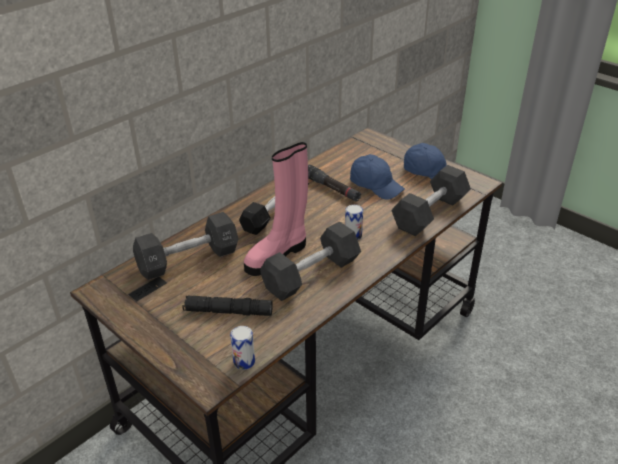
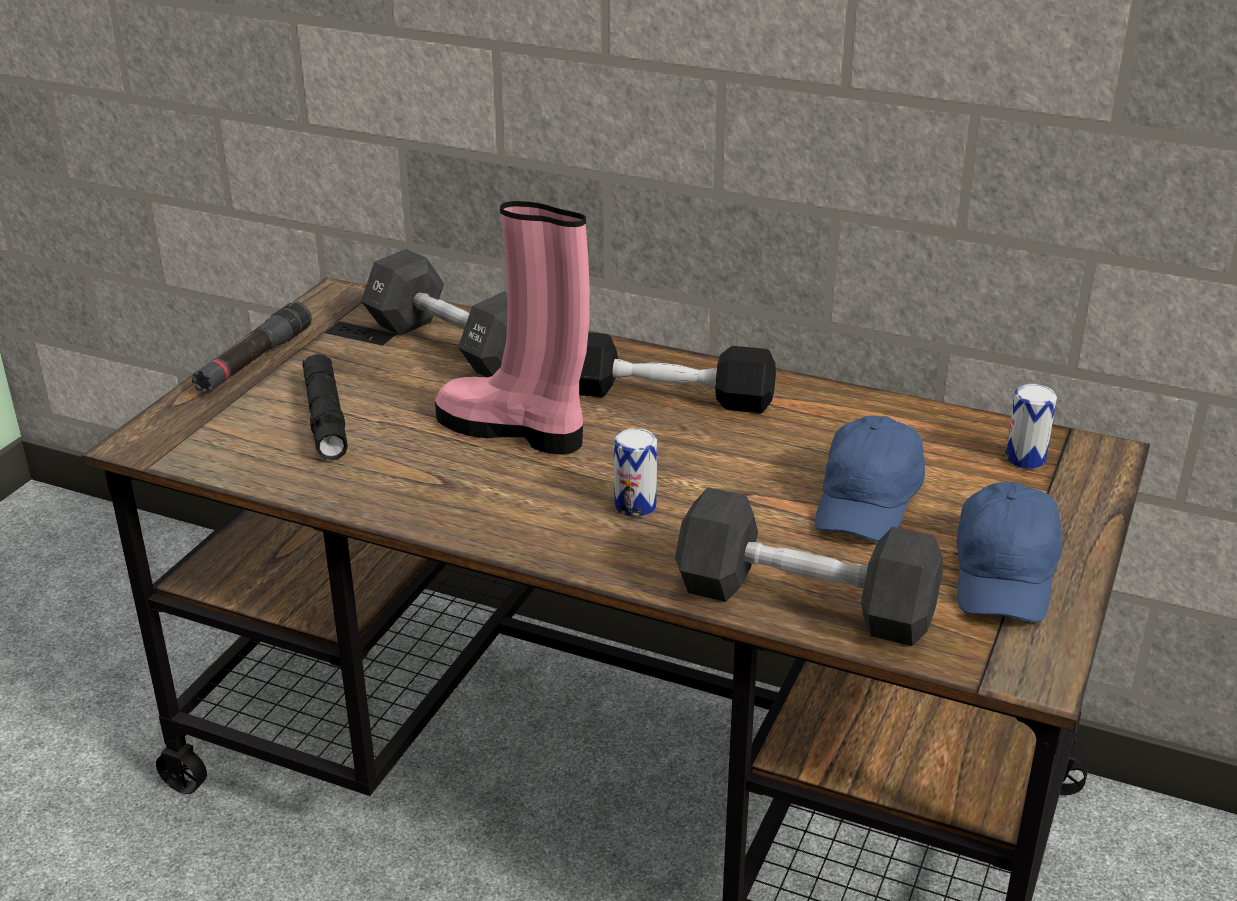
camera: 70 degrees right, 5 degrees down
can [230,326,255,370] -> can moved to [1005,384,1057,469]
black dumbbell [260,221,361,301] -> none
black flashlight [308,165,361,202] -> black flashlight moved to [192,301,312,394]

